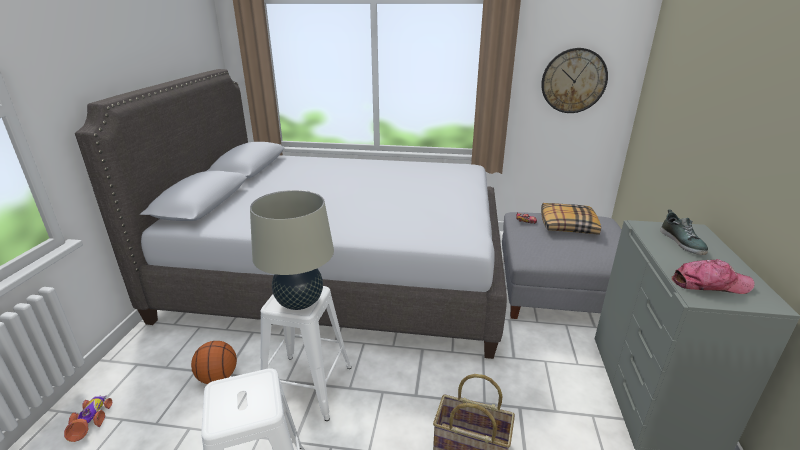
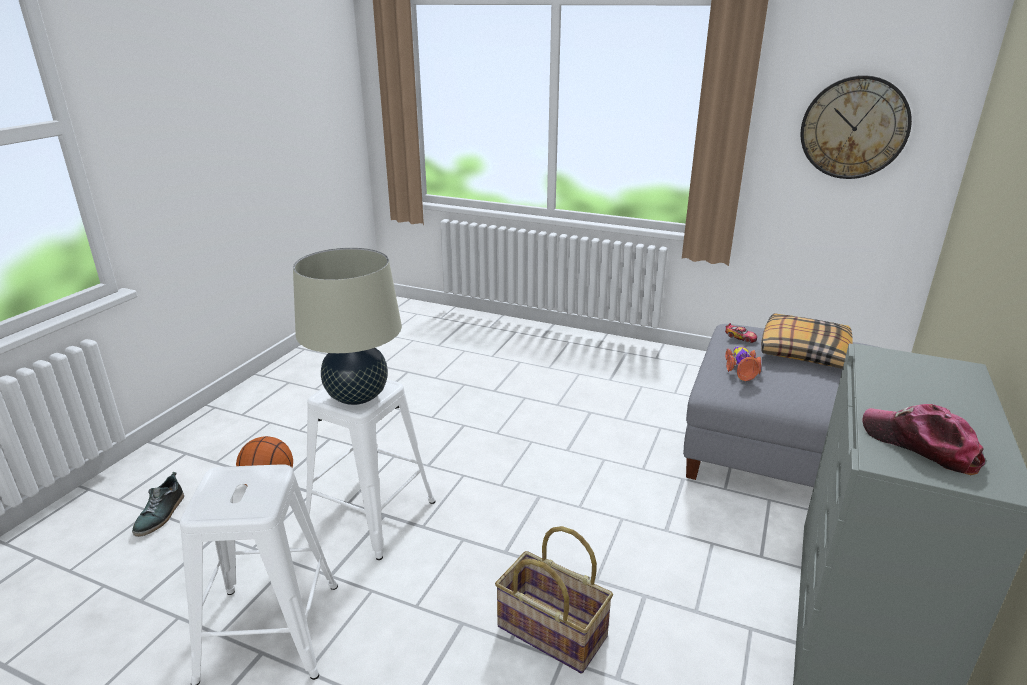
camera: 15 degrees right, 0 degrees up
toy car [64,395,113,442] -> toy car moved to [725,346,761,381]
grey bed [75,69,507,359] -> none
shoe [660,210,708,255] -> shoe moved to [132,472,184,537]
cap [672,259,755,294] -> cap turned 150 degrees counterclockwise [862,404,985,475]

